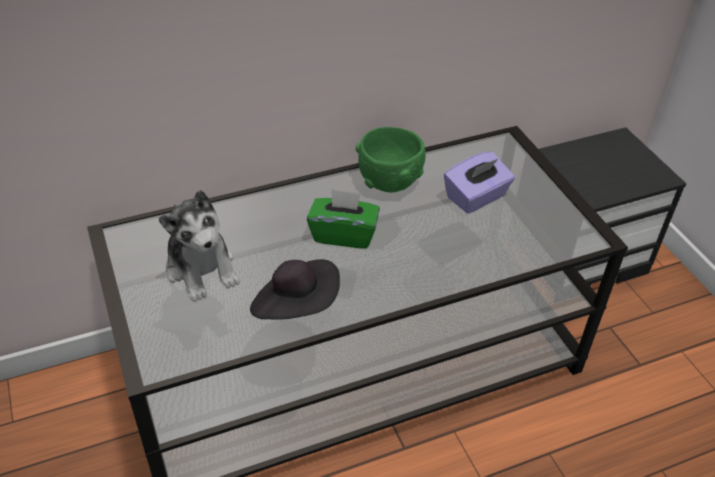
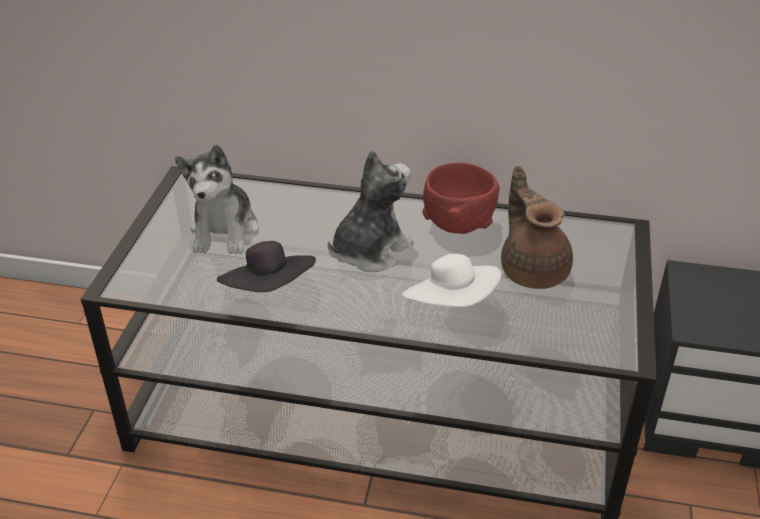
camera: 35 degrees right, 5 degrees down
green tissue box [307,189,380,249] -> plush toy [328,150,413,272]
green bowl [356,127,426,192] -> red bowl [422,162,500,234]
purple tissue box [444,151,515,213] -> brown teapot [501,166,573,289]
none -> white hat [402,254,502,307]

